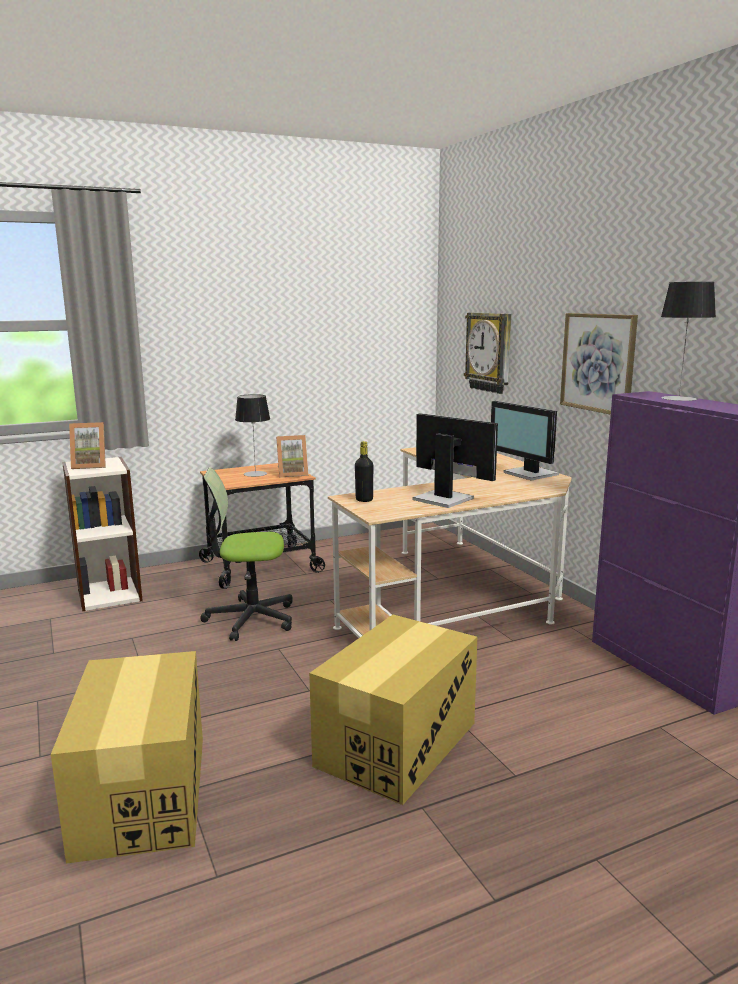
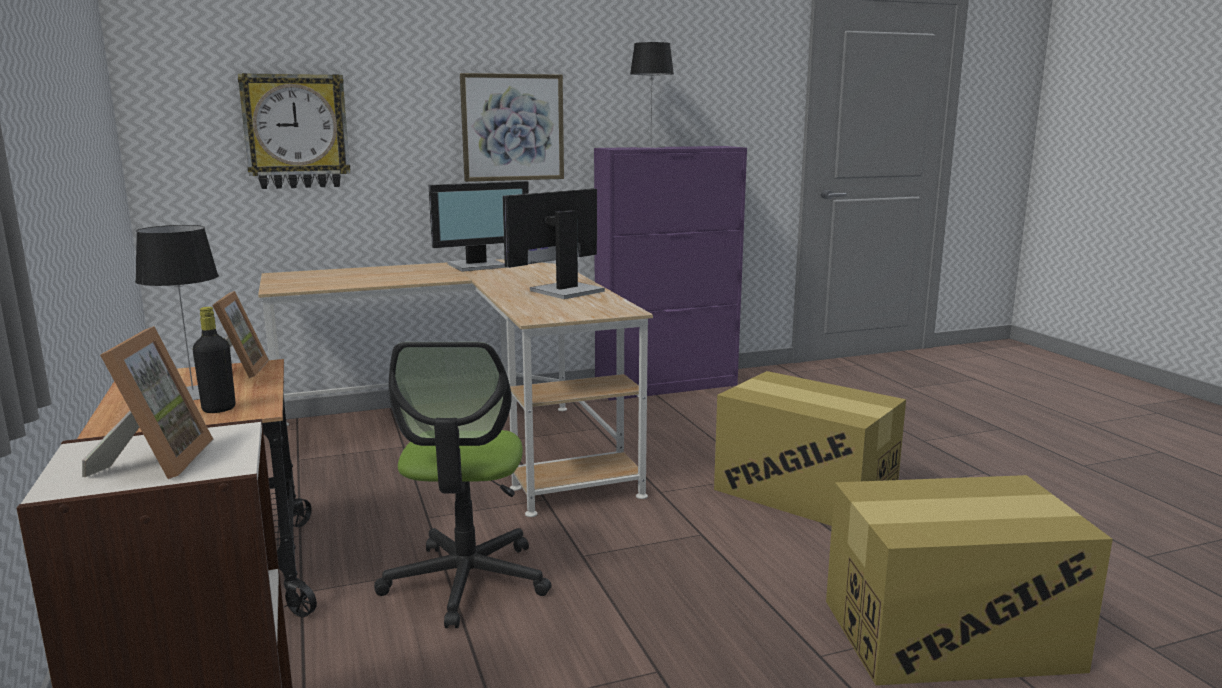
camera: 85 degrees left, 0 degrees up
black bottle [355,441,373,502] -> black bottle moved to [193,307,235,413]

